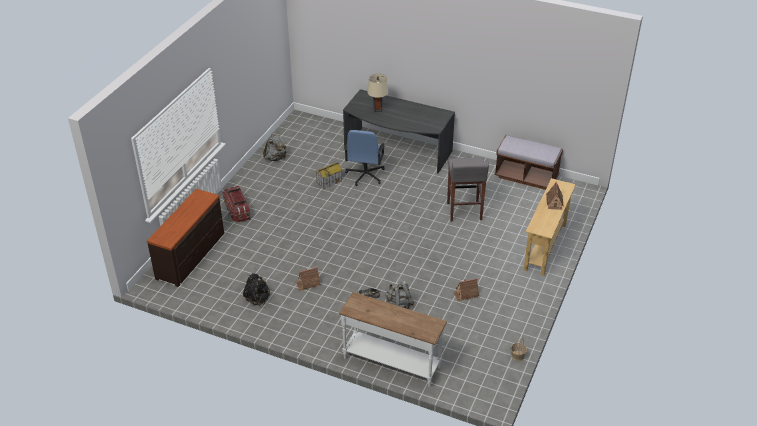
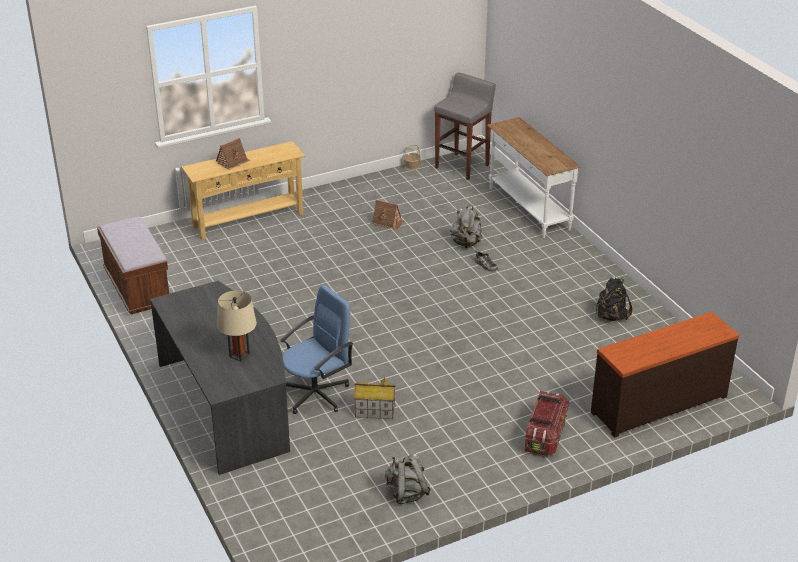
camera: 140 degrees left, 5 degrees down
toy house [296,267,321,291] -> none
grey stool [447,158,489,221] -> grey stool moved to [434,73,496,180]

